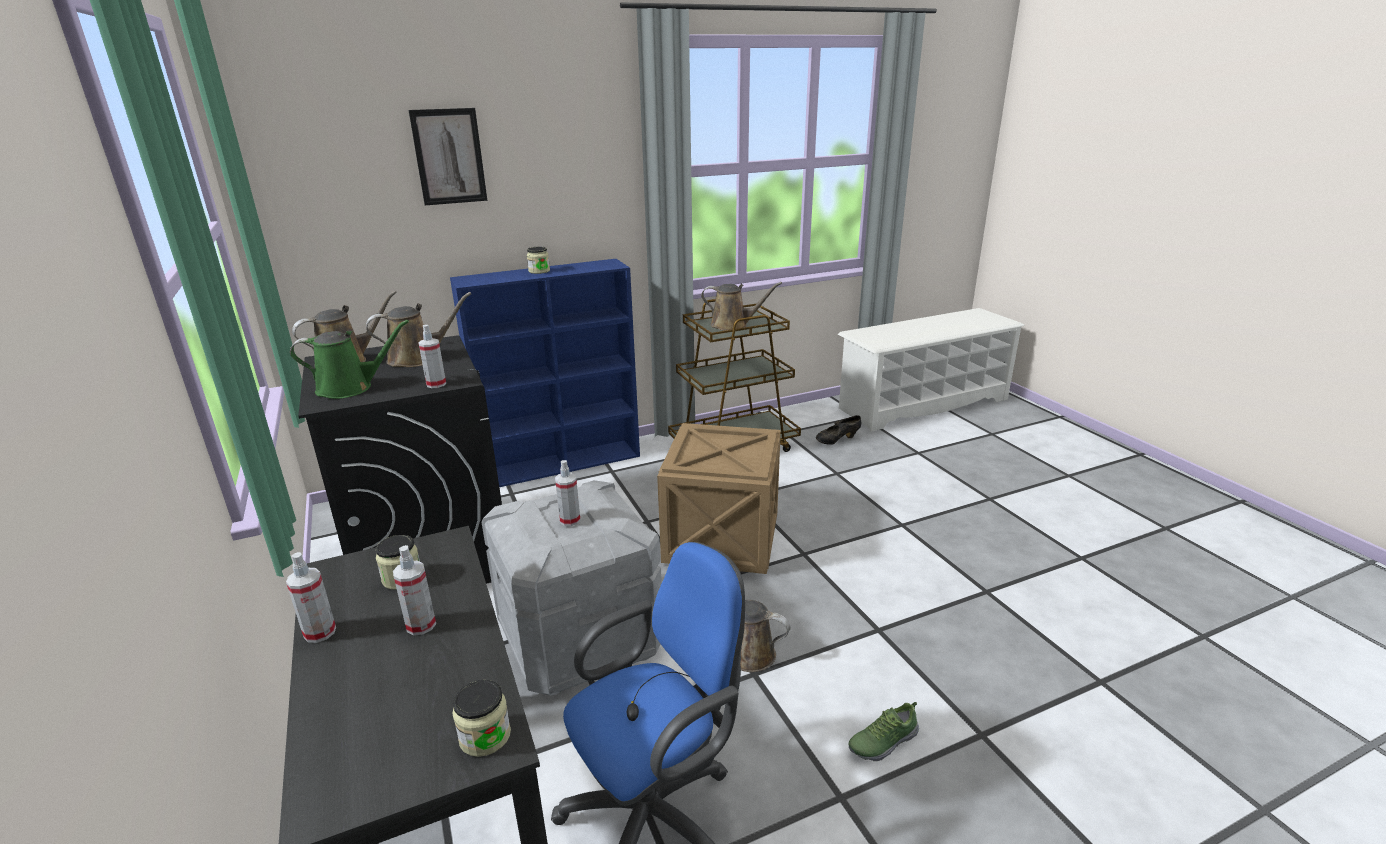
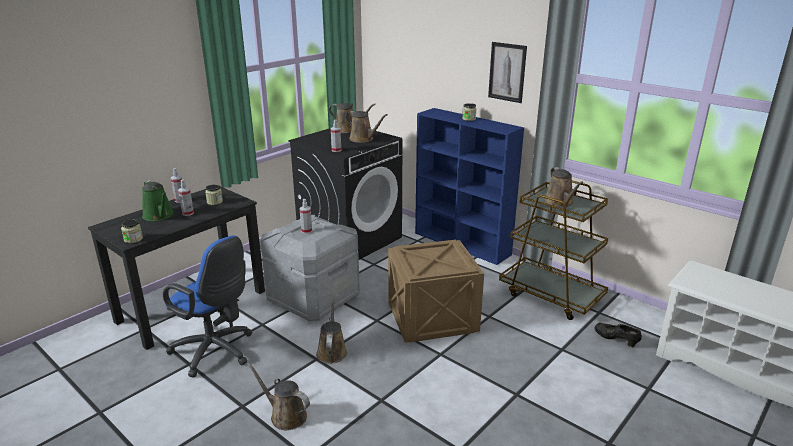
camera: 65 degrees right, 0 degrees up
green watering can [290,320,409,399] -> green watering can moved to [142,180,174,221]
picture [409,108,487,205] -> picture moved to [488,42,527,103]
shoe [848,702,919,761] -> brown watering can [247,362,310,430]

